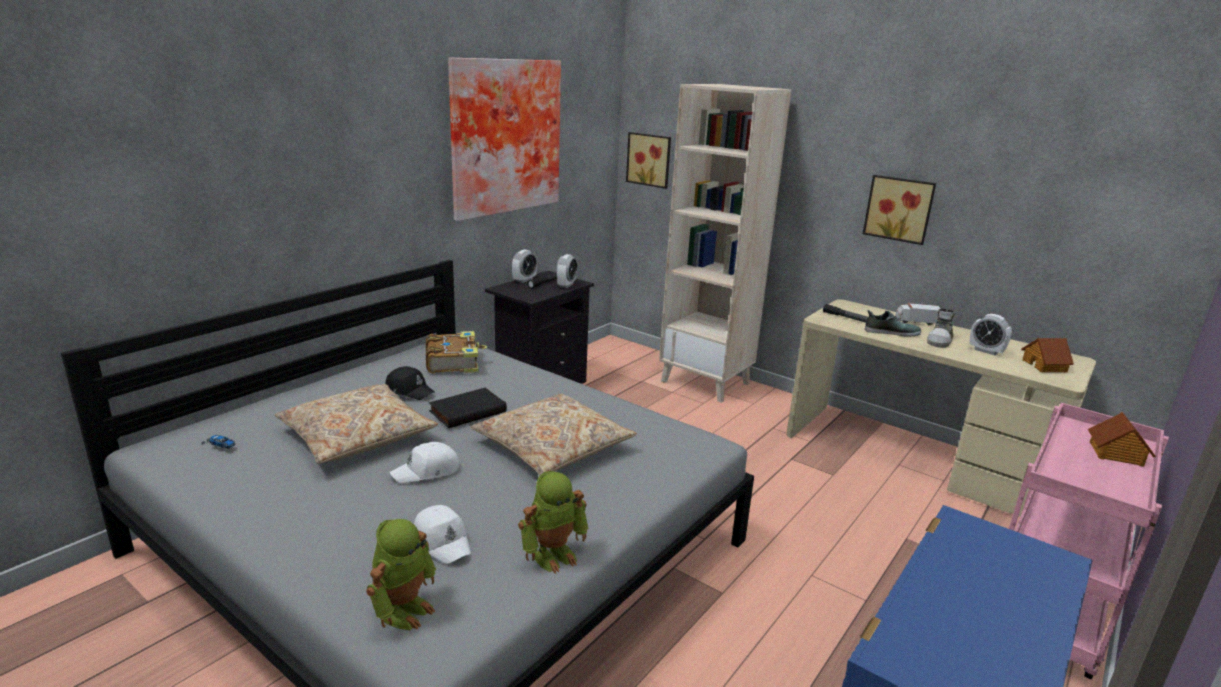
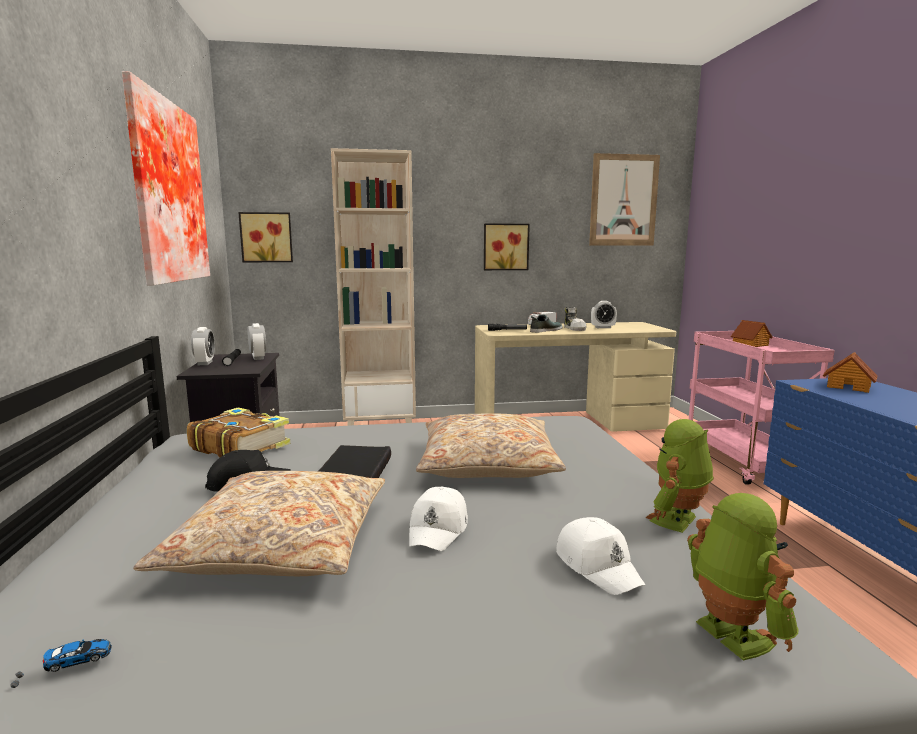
camera: 45 degrees left, 10 degrees down
white cap [414,505,471,564] -> white cap turned 60 degrees clockwise [556,517,646,595]
toy robot [518,471,589,574] -> toy robot turned 150 degrees counterclockwise [646,419,713,533]
toy house [1021,338,1074,372] -> toy house moved to [822,352,877,393]
none -> picture [589,153,660,245]

